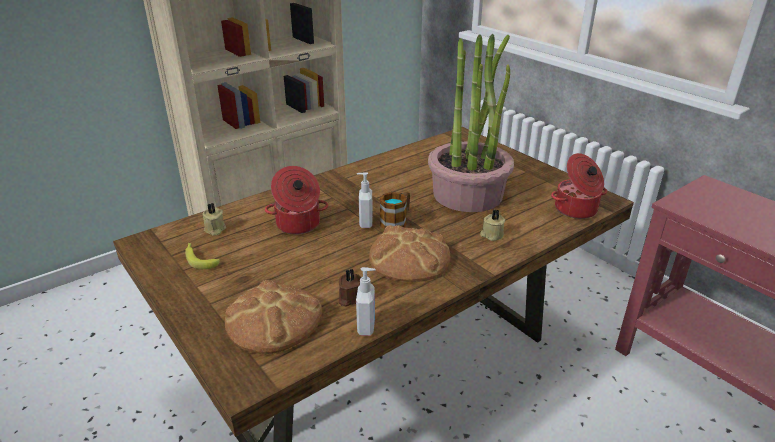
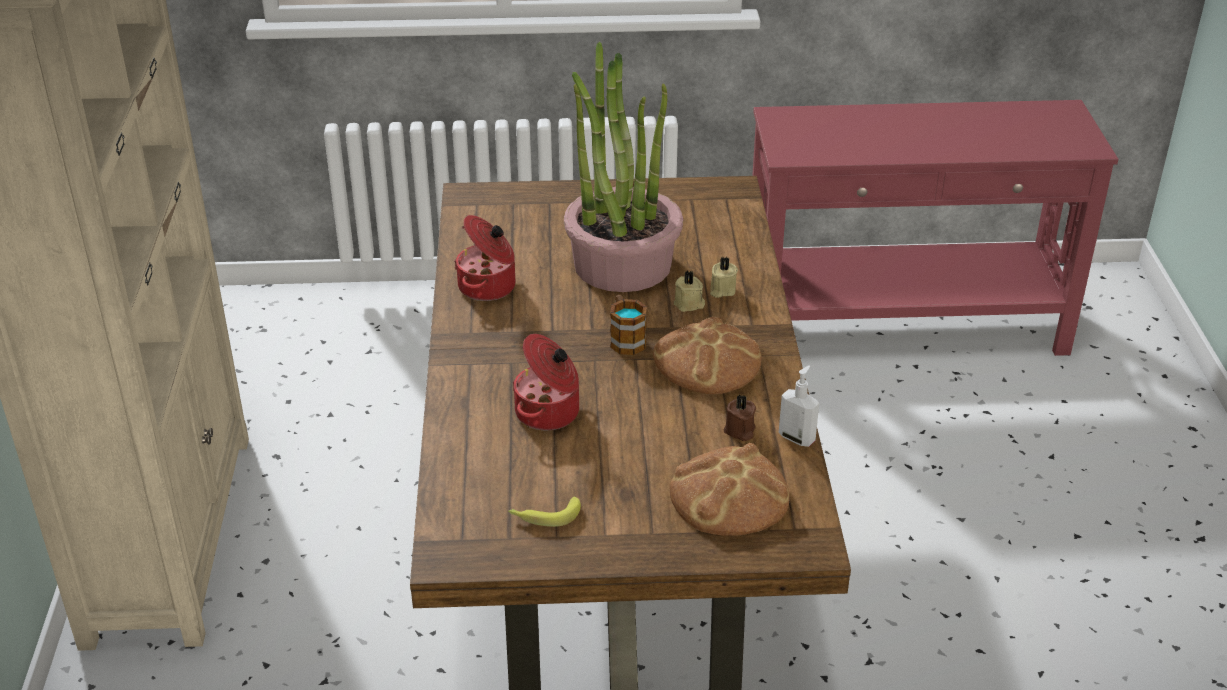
camera: 55 degrees left, 5 degrees up
beige candle [202,203,226,236] -> beige candle moved to [674,271,705,312]
soap dispenser [357,172,373,228] -> none
cooking pot [551,153,607,219] -> cooking pot moved to [454,215,516,301]

